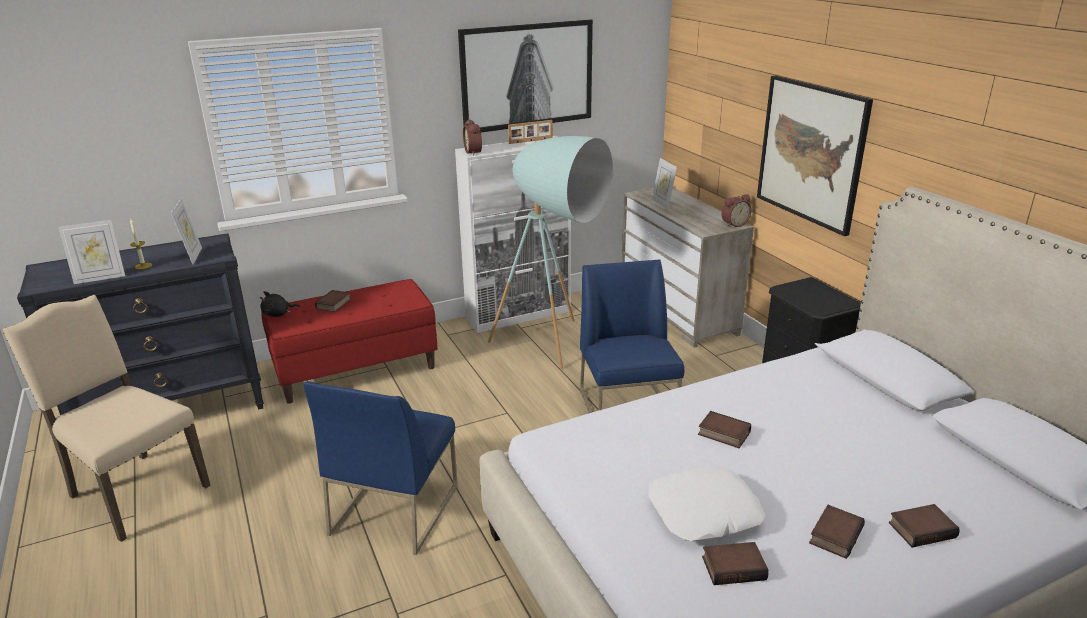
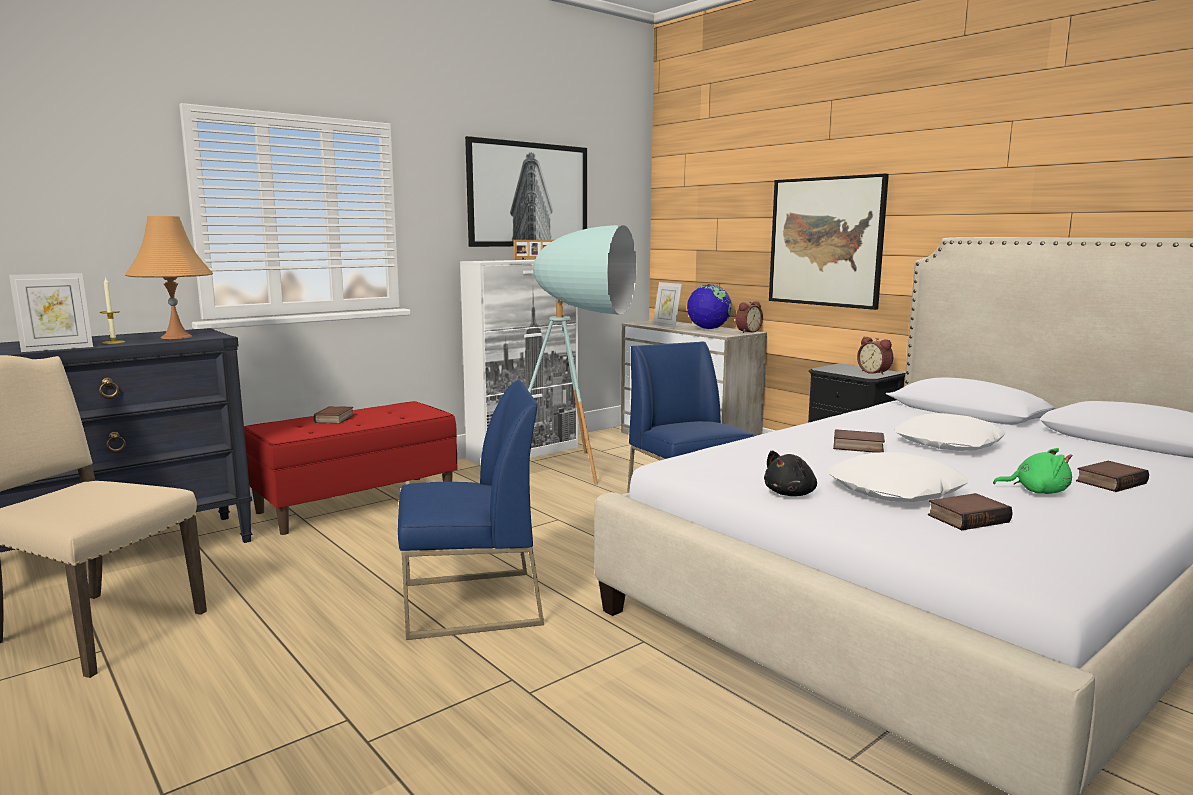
camera: 15 degrees left, 15 degrees down
picture frame [171,199,202,264] -> orange table lamp [125,216,213,339]
black plush toy [260,291,300,317] -> black plush toy moved to [764,450,817,496]
blue chair [303,382,458,555] -> blue chair turned 105 degrees counterclockwise [398,380,544,640]
alarm clock [463,119,482,155] -> alarm clock moved to [857,337,893,375]
book [809,505,865,559] -> green plush toy [993,448,1072,494]
none -> globe [687,284,732,329]
none -> white pillow [894,413,1006,451]

